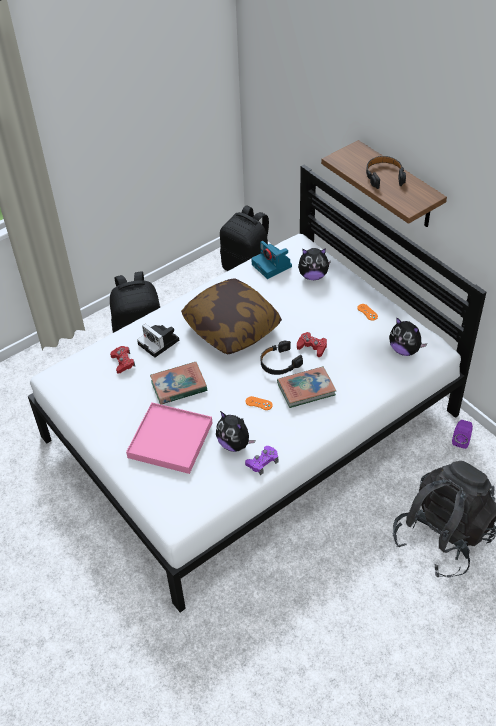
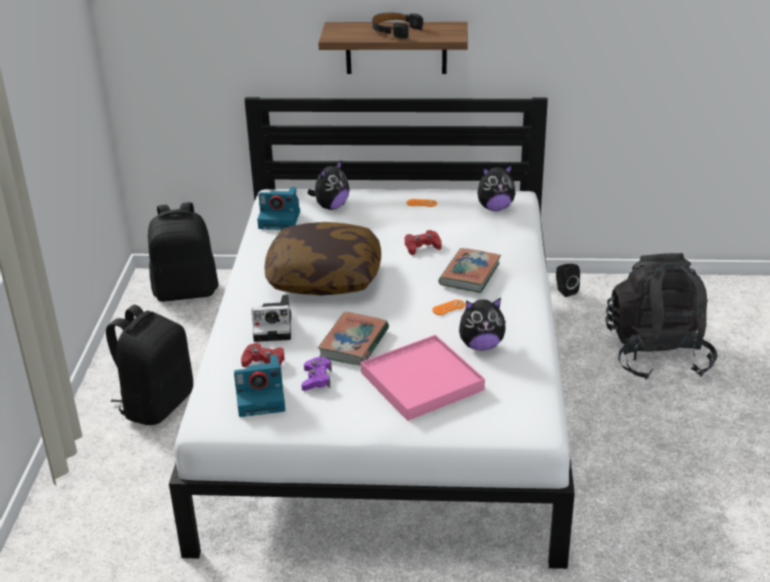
camera: 50 degrees left, 15 degrees down
purple game controller [245,446,278,475] -> purple game controller moved to [301,357,332,391]
black headphones [261,340,303,375] -> none
purple speaker [452,420,473,449] -> black speaker [556,264,580,297]
none -> camera [234,354,285,417]

